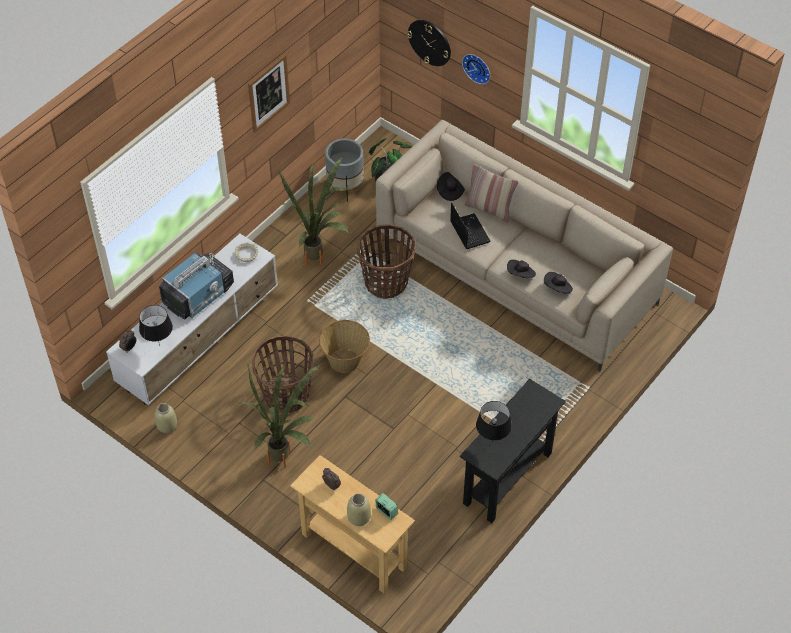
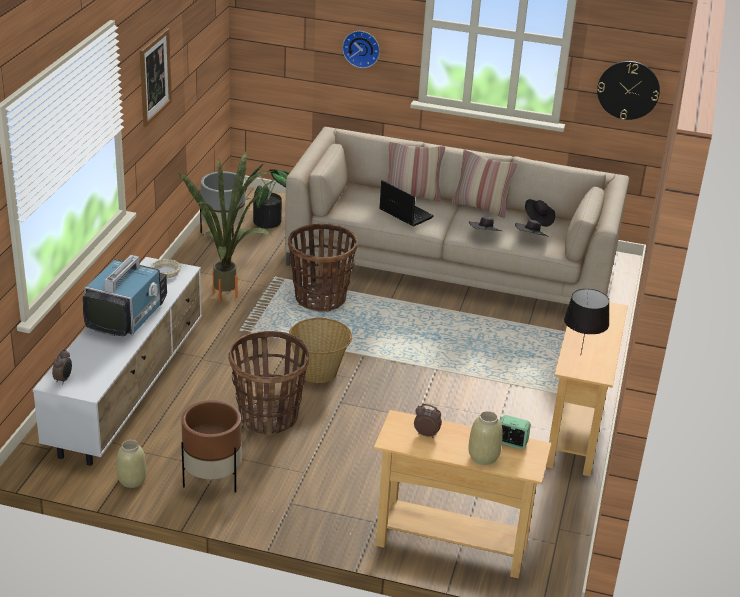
camera: 25 degrees left, 20 degrees down
black table lamp [139,305,173,346] -> none
potted plant [239,363,320,468] -> none
wall clock [407,20,451,66] -> wall clock moved to [597,61,660,120]
black hat [437,172,465,201] -> black hat moved to [525,199,555,227]
black console table [460,379,566,523] -> beige console table [546,302,628,476]
none -> brown planter [181,400,242,493]
none -> pillow [452,150,517,218]

